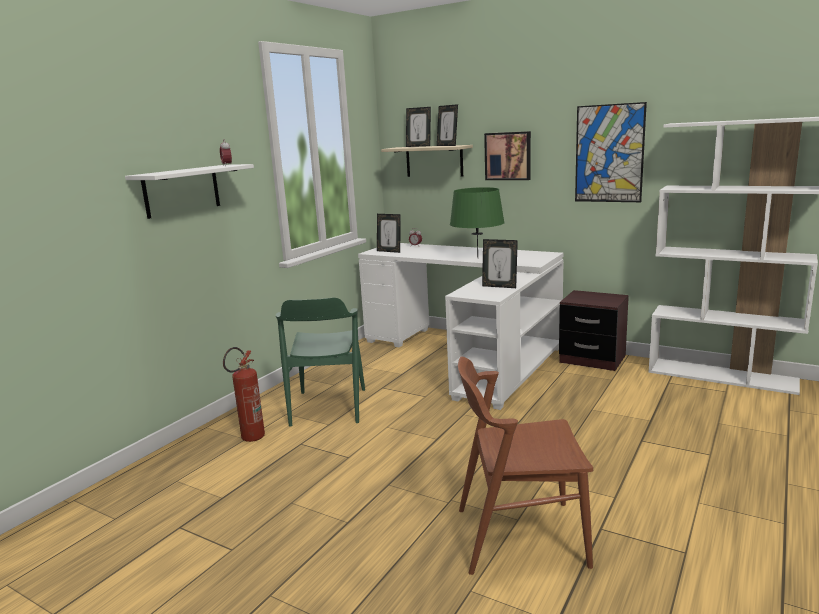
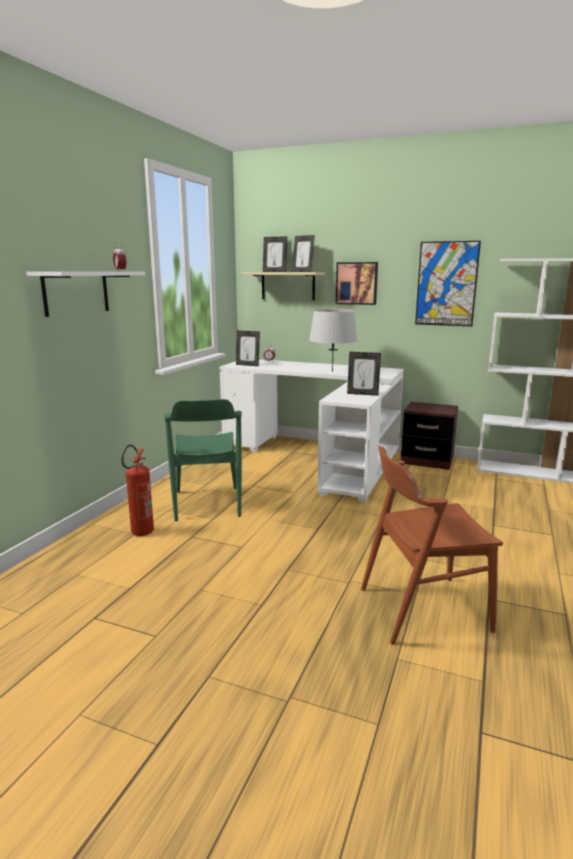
camera: 10 degrees left, 0 degrees up
green table lamp [450,187,505,259] -> grey table lamp [309,309,358,372]

